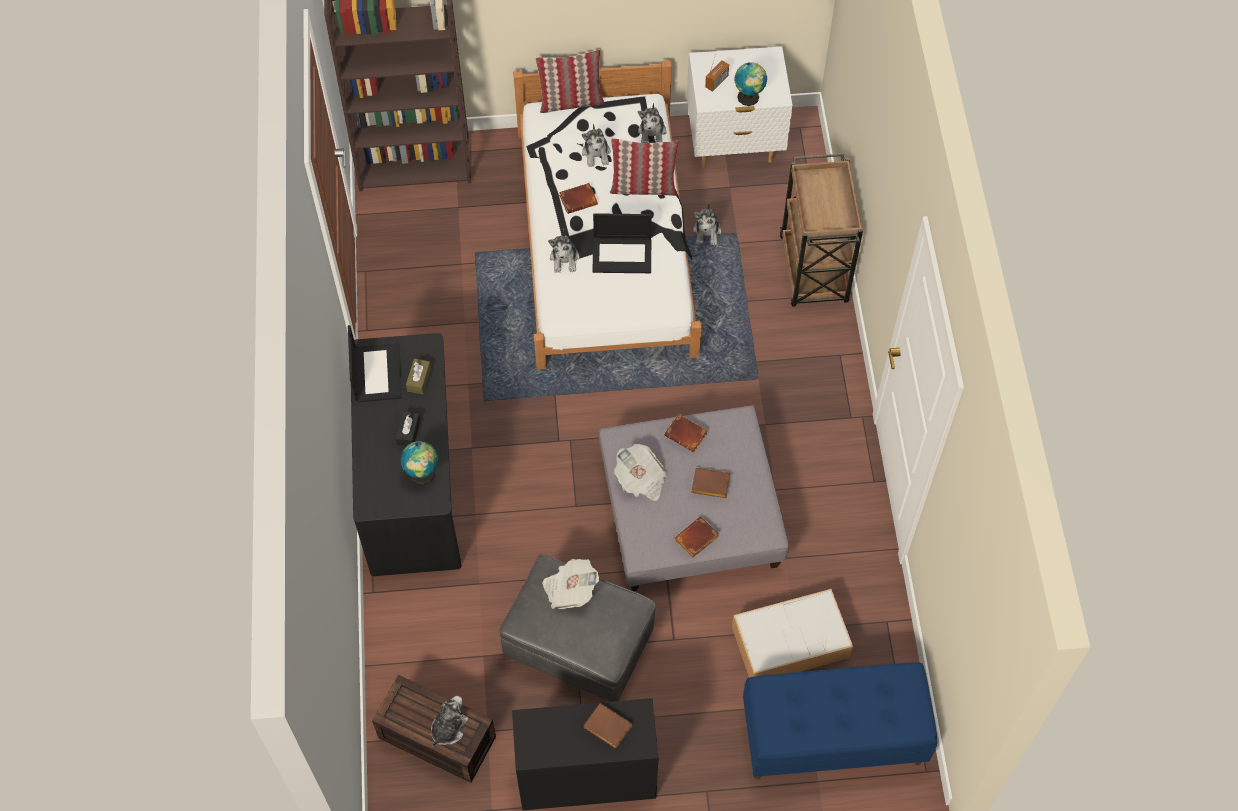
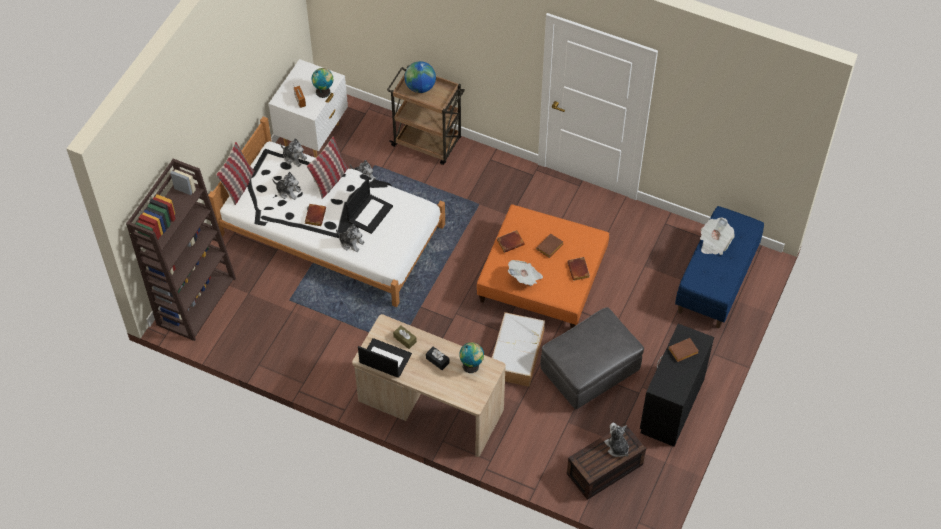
camera: 60 degrees left, 5 degrees down
black desk [351,333,462,576] -> beige desk [352,314,506,457]
newspaper [542,559,599,609] -> newspaper moved to [700,218,735,255]
grey ottoman [599,405,789,591] -> orange ottoman [477,204,609,328]
storage box [732,589,853,678] -> storage box moved to [492,312,545,387]
none -> globe [404,61,436,93]

